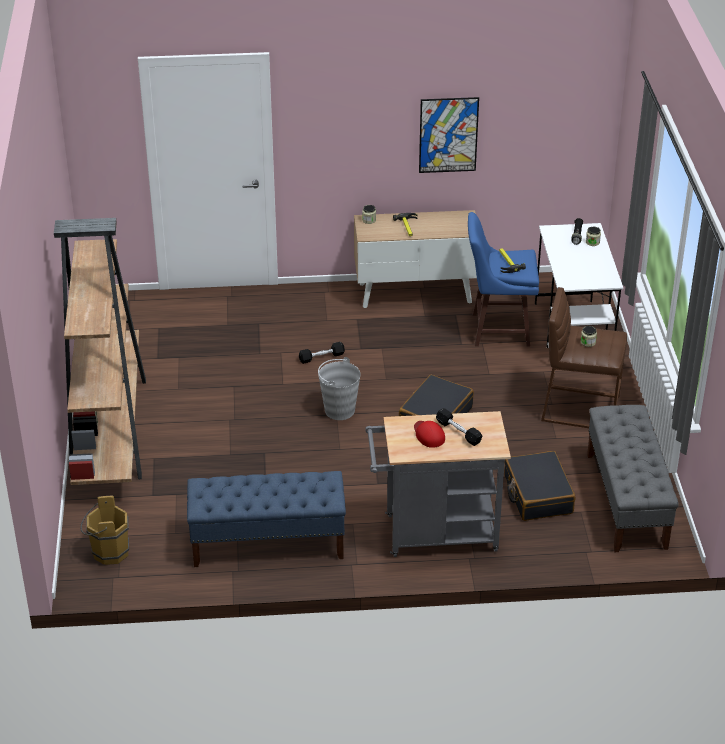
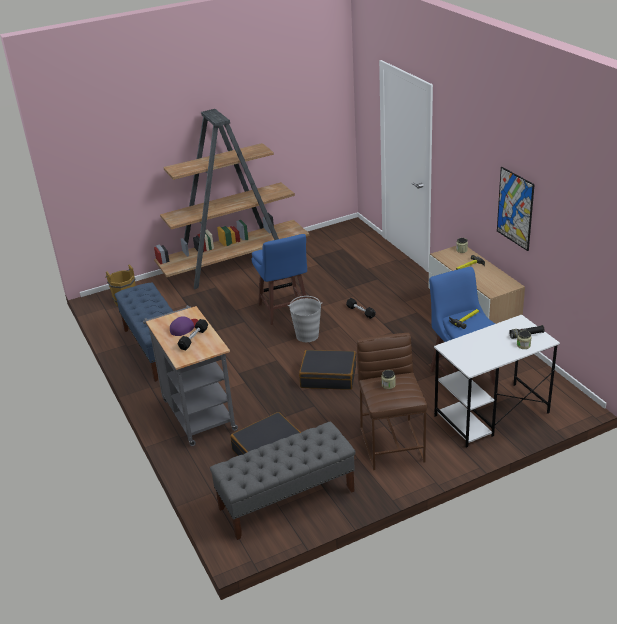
camera: 70 degrees right, 5 degrees down
red cap [414,421,445,448] -> purple cap [170,316,198,336]
none -> blue stool [252,234,307,325]

